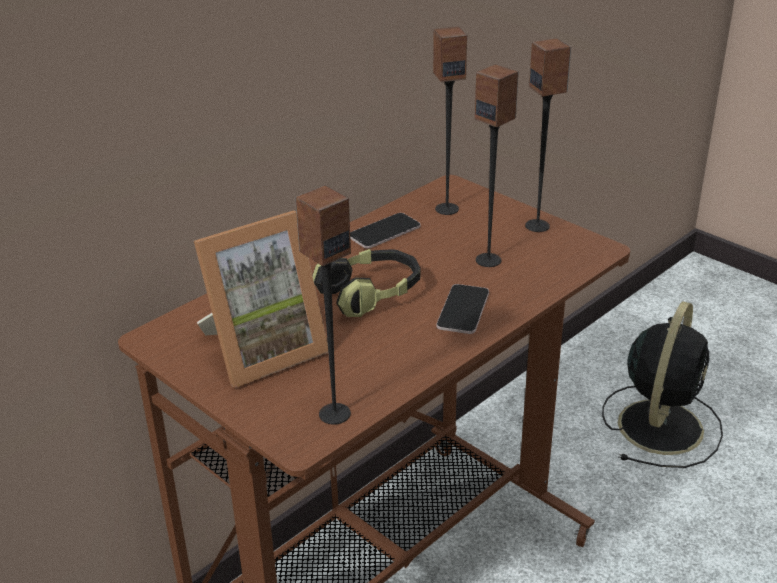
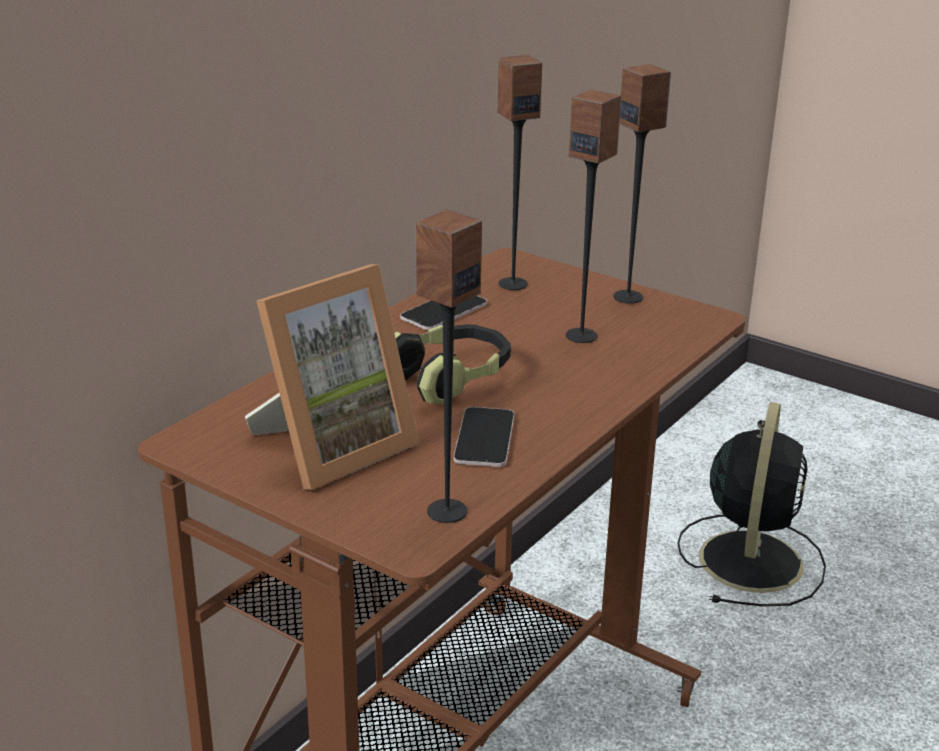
camera: 10 degrees left, 5 degrees down
phone [436,284,489,334] -> phone moved to [453,407,514,467]

